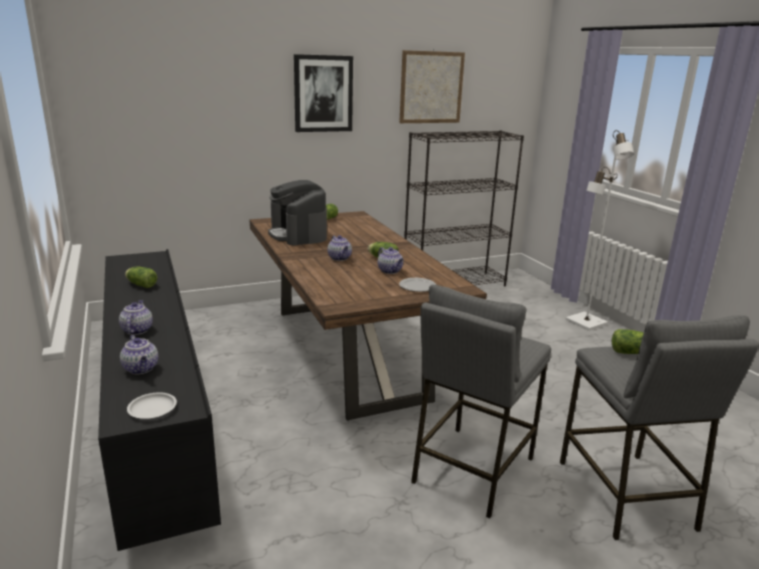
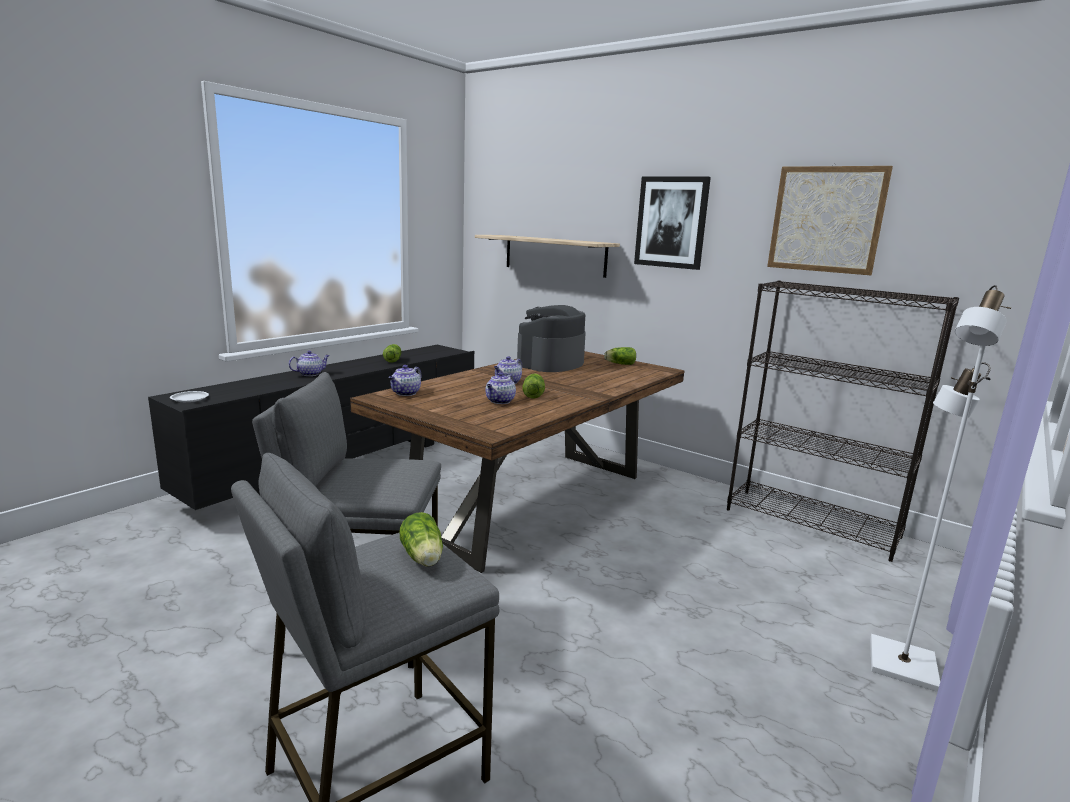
camera: 60 degrees right, 5 degrees down
teapot [120,335,158,374] -> teapot moved to [389,365,422,396]
plate [399,278,436,292] -> none
none -> shelf [475,235,620,278]

